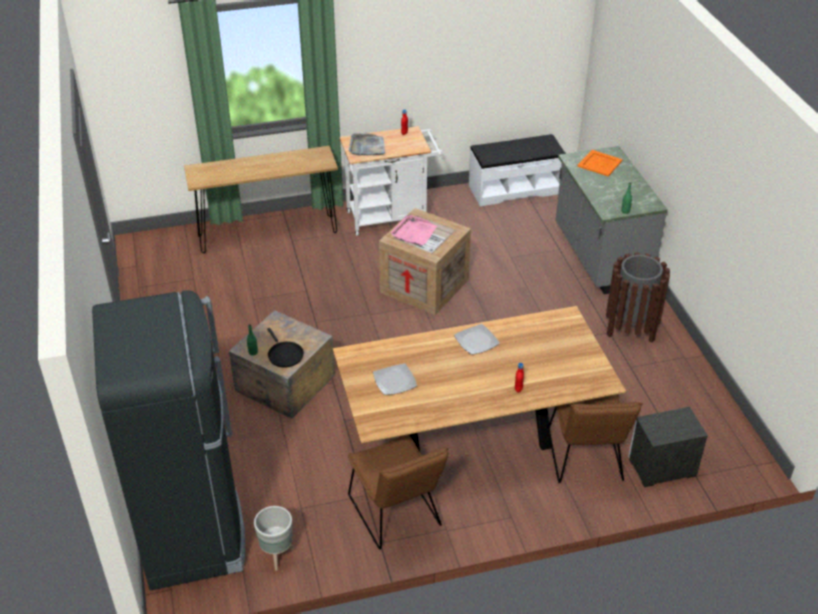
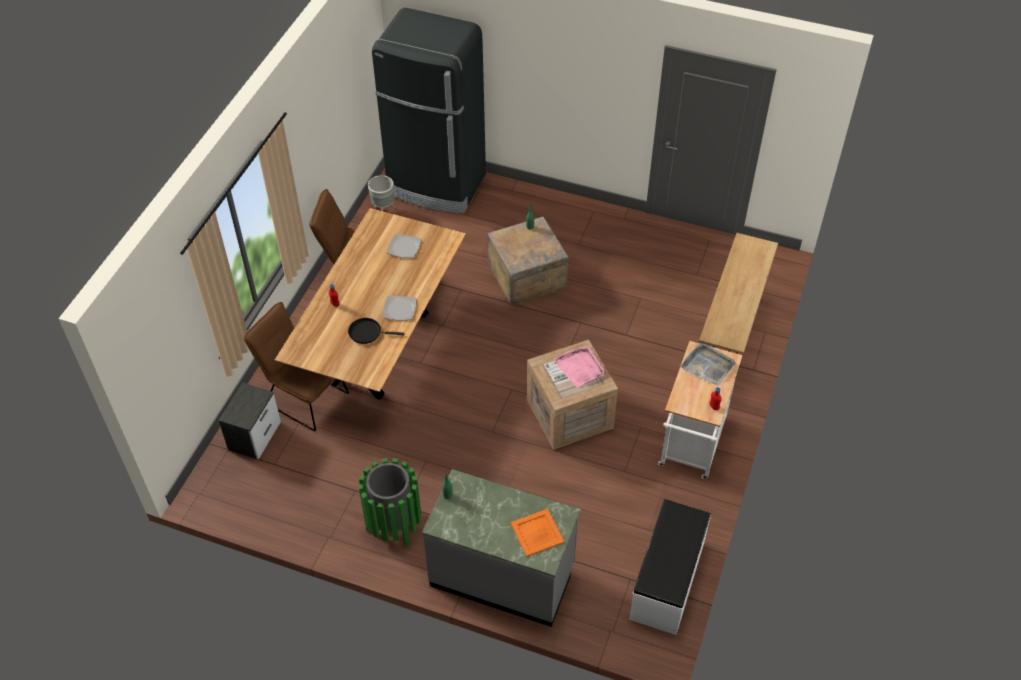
camera: 125 degrees right, 10 degrees up
black frying pan [267,328,304,368] -> black frying pan moved to [348,318,405,344]
brown trash can [606,253,670,343] -> green trash can [358,458,421,547]

